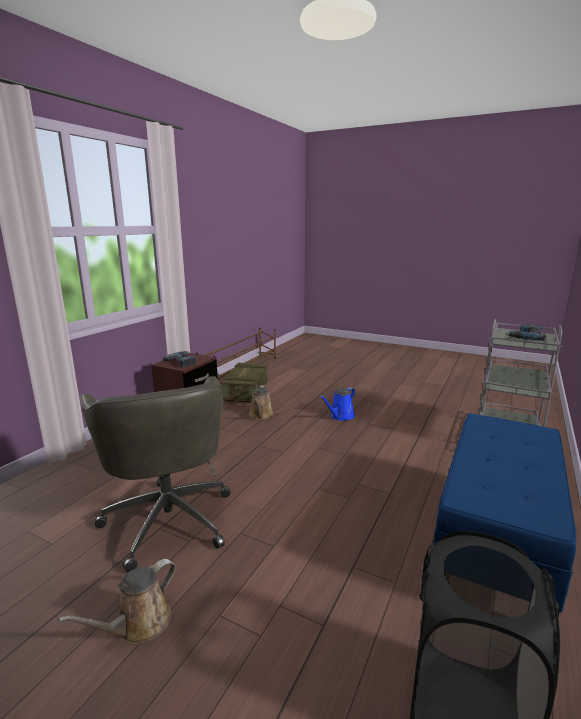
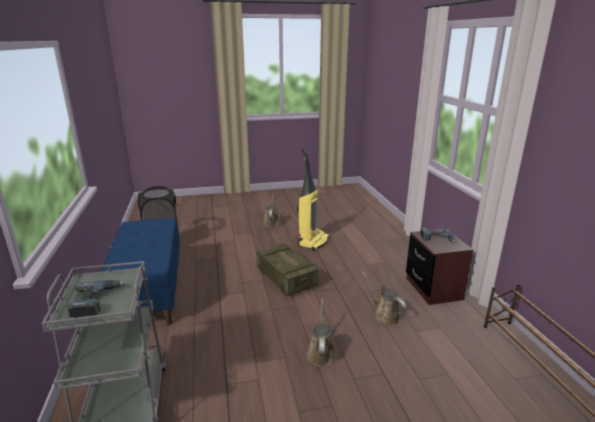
camera: 140 degrees right, 5 degrees up
grey office chair [80,376,231,572] -> vacuum cleaner [297,148,329,251]
crate [222,363,268,402] -> crate moved to [256,243,319,296]
blue watering can [319,387,355,421] -> brown watering can [306,298,336,367]

